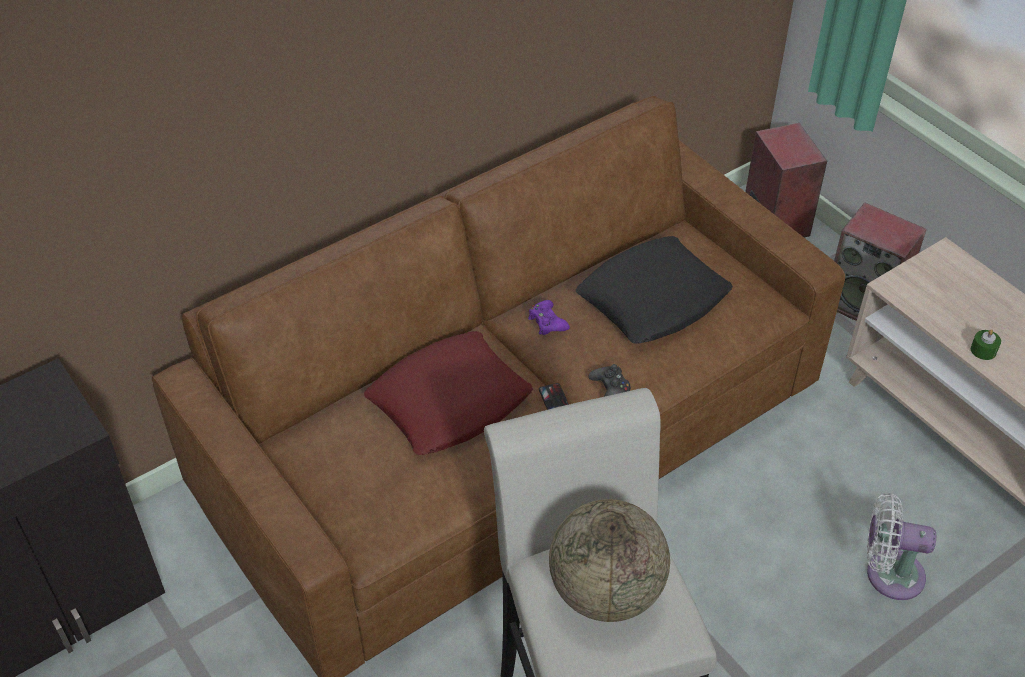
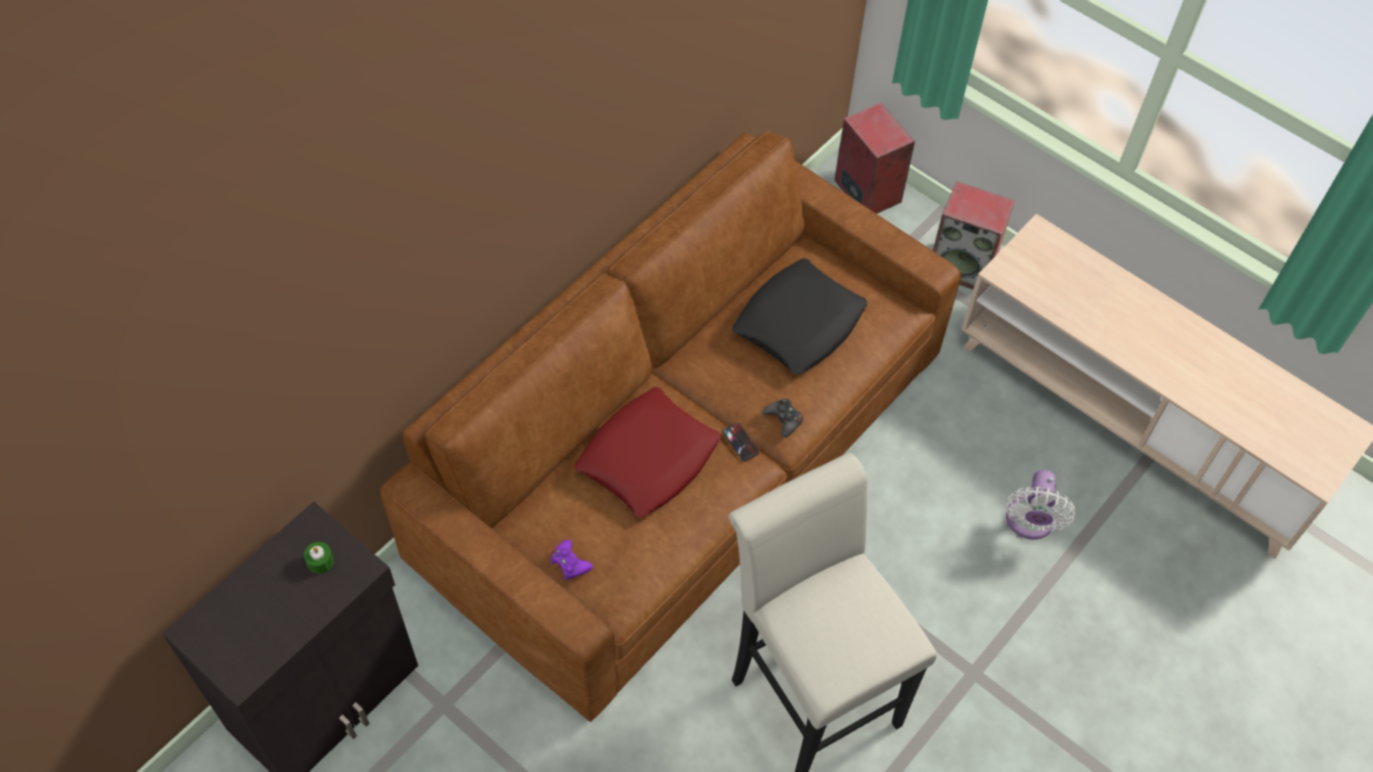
camera: 15 degrees left, 10 degrees up
purple game controller [528,300,570,335] -> purple game controller moved to [550,539,593,580]
globe [549,499,670,622] -> none
white fan [867,493,936,600] -> white fan turned 75 degrees counterclockwise [1006,470,1075,540]
green candle [971,329,1001,360] -> green candle moved to [304,542,334,574]

